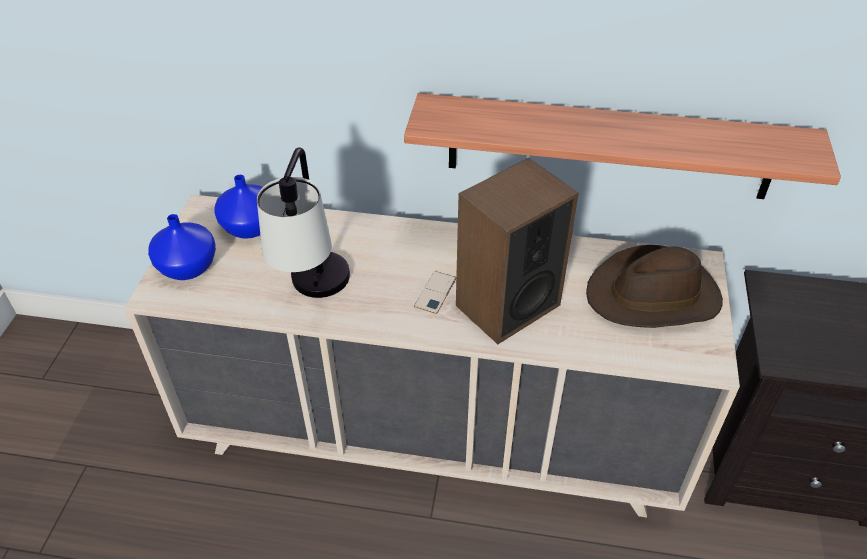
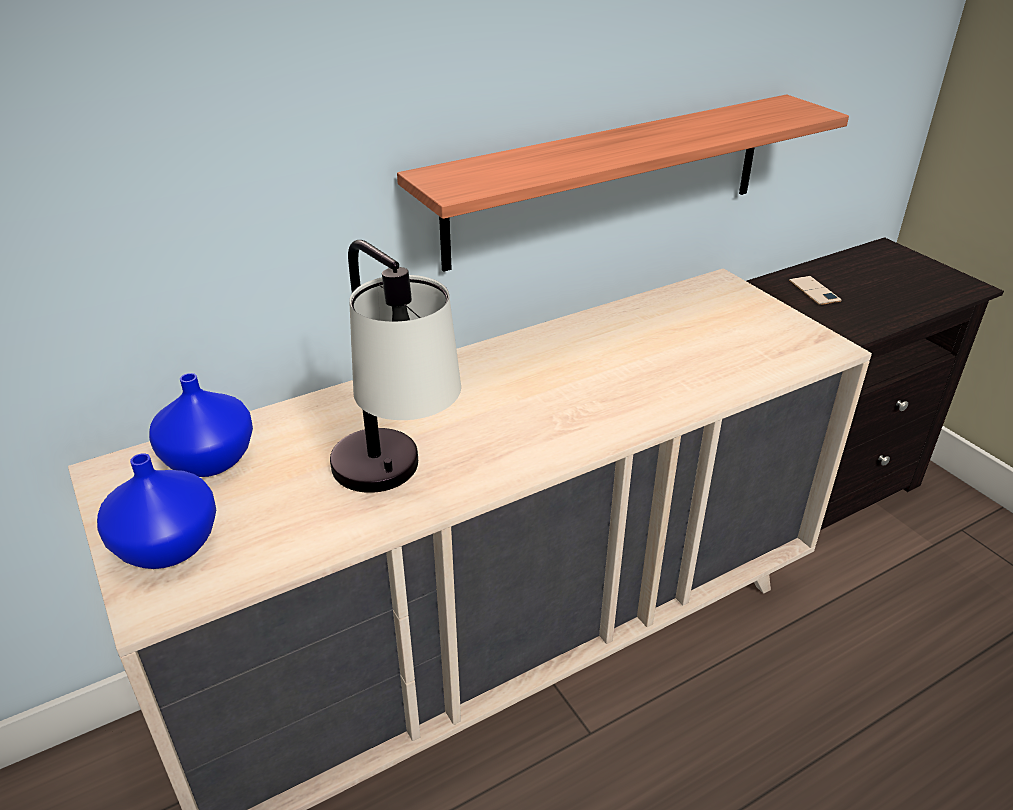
camera: 40 degrees left, 10 degrees down
phone [414,271,456,314] -> phone moved to [789,276,842,305]
speaker [456,158,579,344] -> none
brown hat [586,245,723,328] -> none

